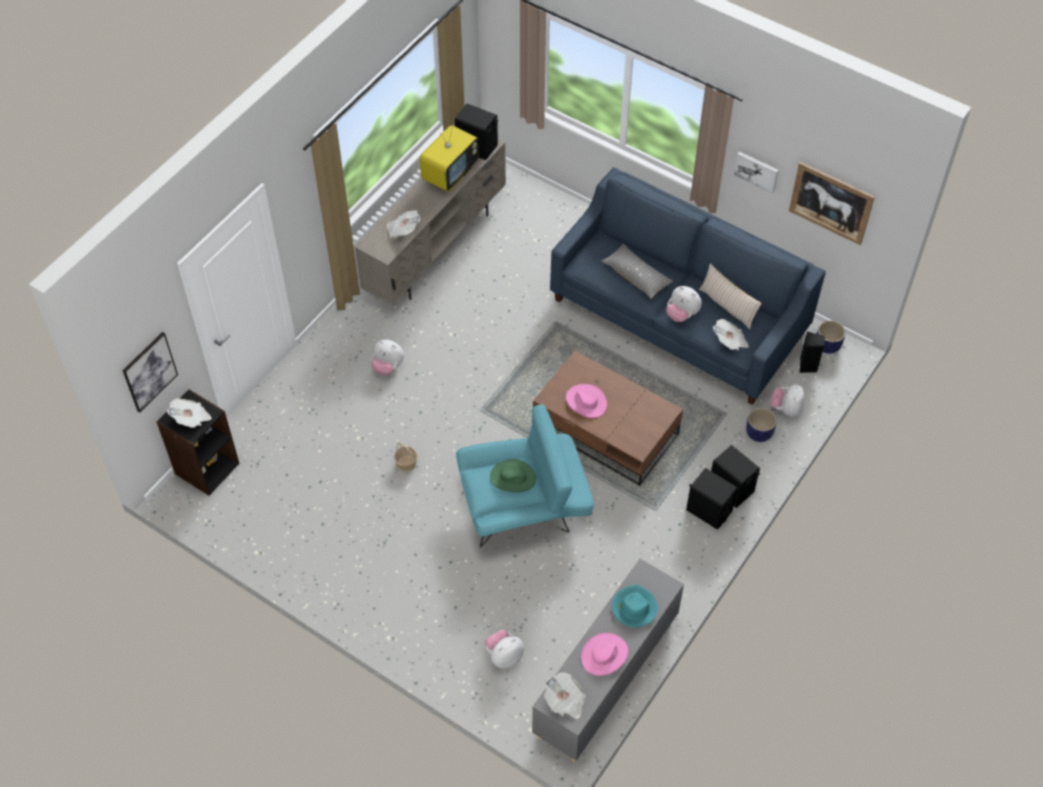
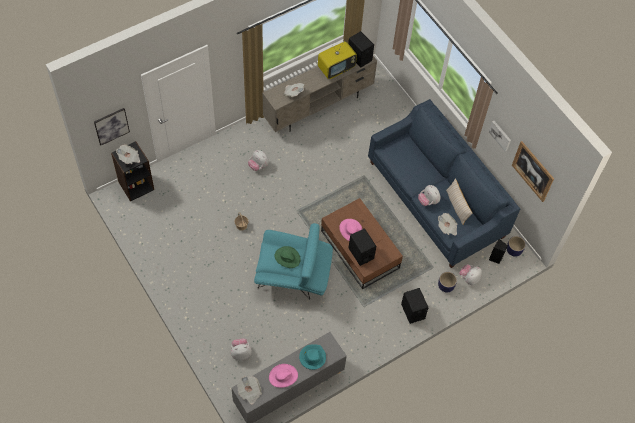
camera: 20 degrees right, 5 degrees up
grey pillow [602,244,673,299] -> none
black speaker [686,468,738,530] -> black speaker moved to [348,228,376,266]

